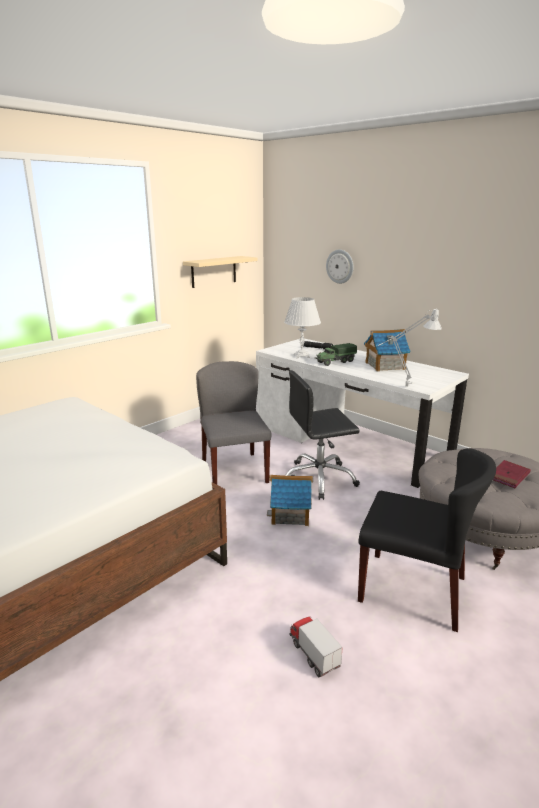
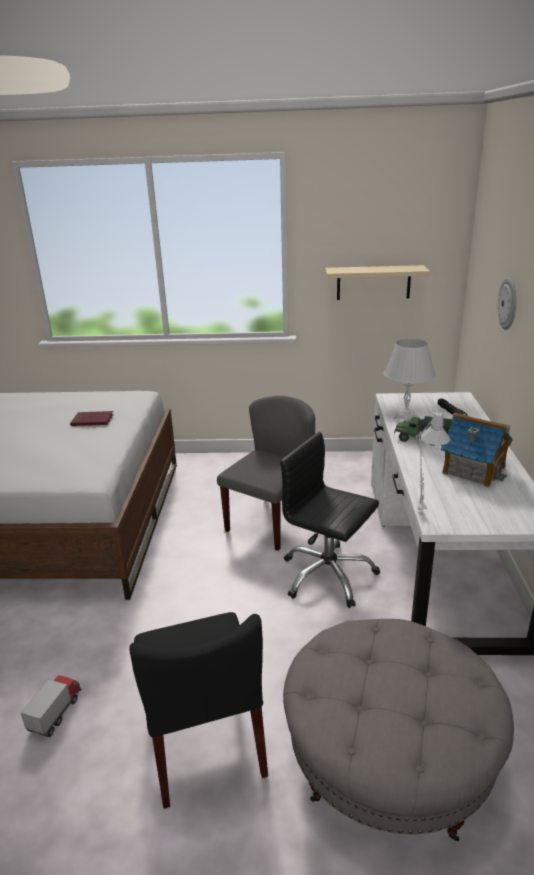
camera: 50 degrees right, 5 degrees up
toy house [267,474,313,526] -> none
red book [493,460,531,488] -> red book moved to [70,411,114,426]

